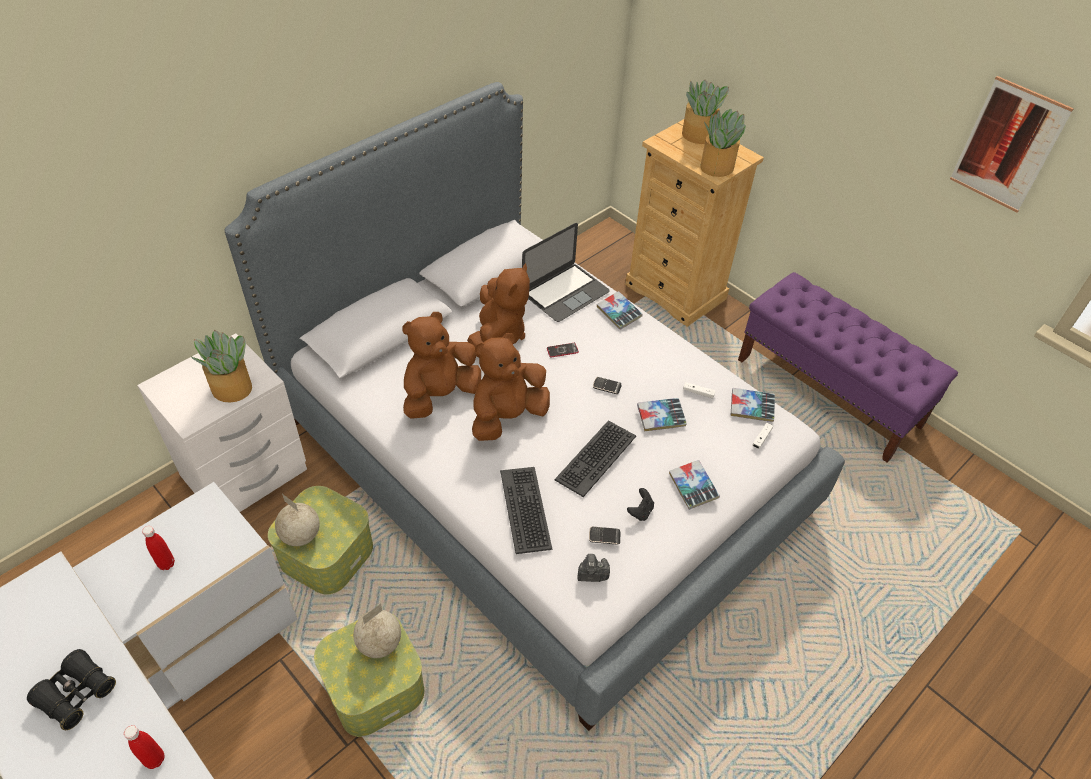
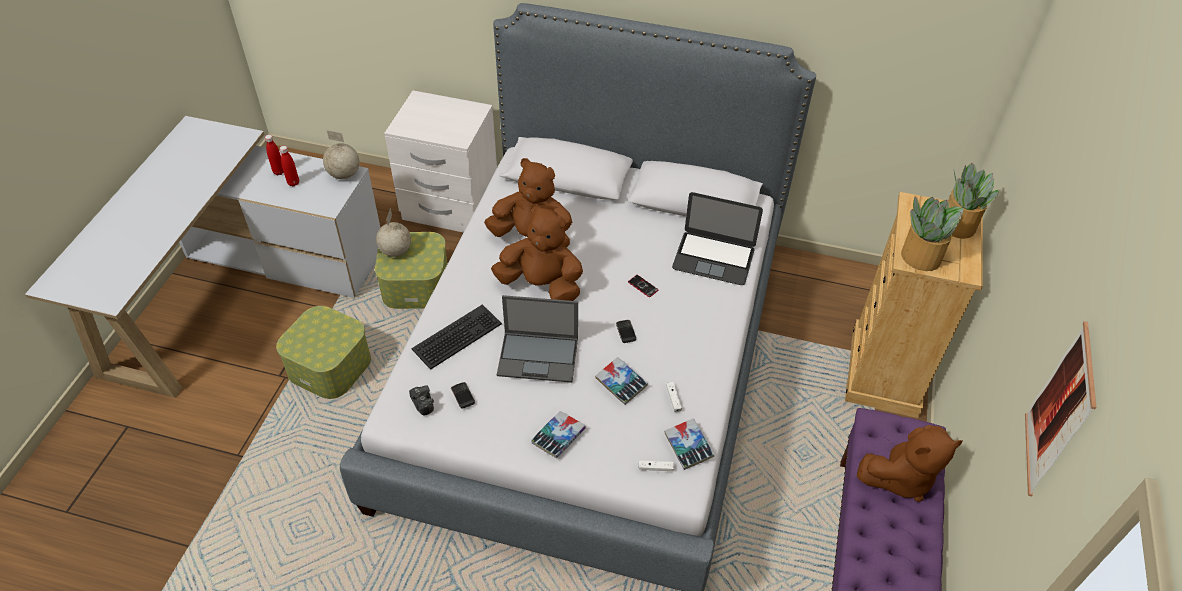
camera: 60 degrees right, 0 degrees up
black binoculars [27,649,116,730] -> none
red bottle [124,725,164,769] -> red bottle moved to [265,135,284,175]
potted plant [191,330,252,402] -> none
globe [353,604,401,658] -> globe moved to [323,130,360,179]
brown plush toy [467,263,530,357] -> brown plush toy moved to [857,425,962,502]
keyboard [555,420,636,497] -> laptop [497,295,578,383]
book [597,291,643,330] -> none
black game controller [627,488,654,521] -> none

